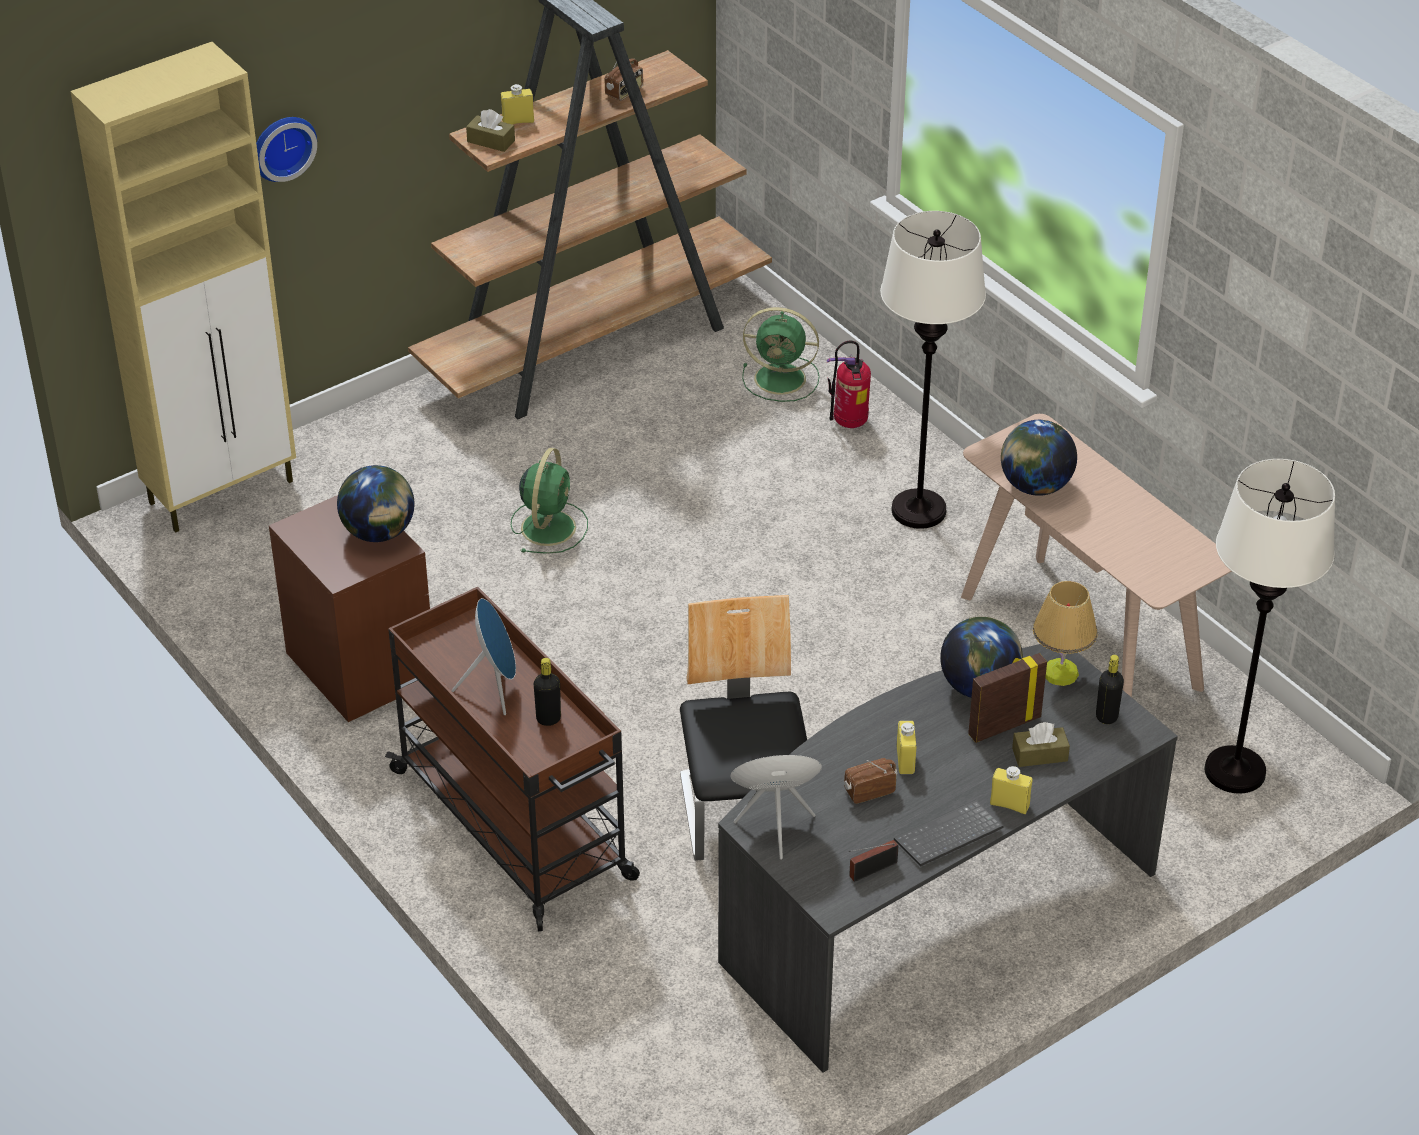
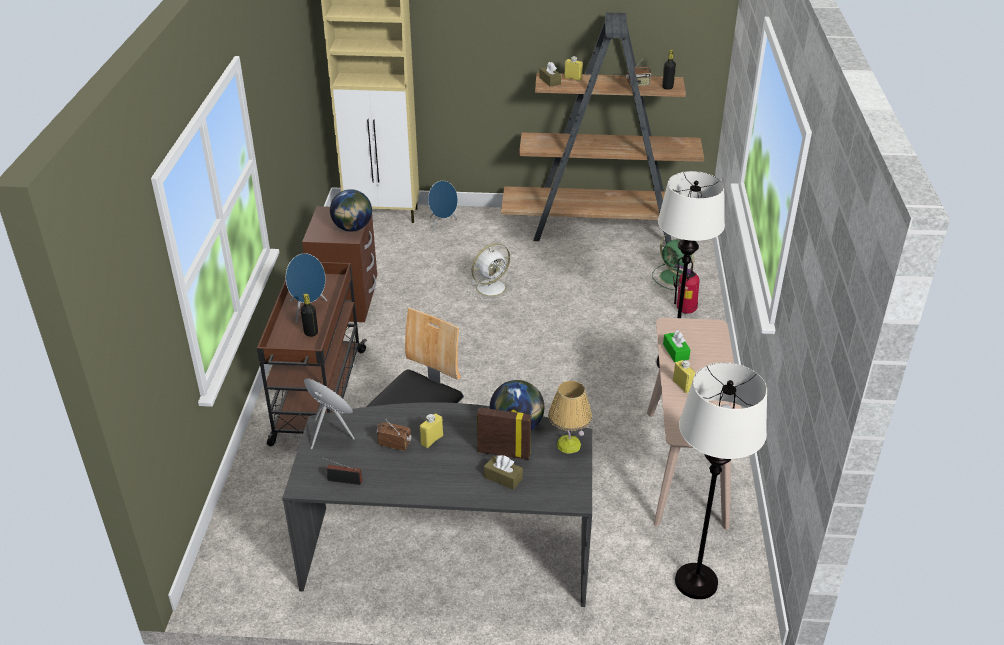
camera: 40 degrees right, 5 degrees down
wall clock [256,117,317,182] -> none
green fan [511,448,588,554] -> white fan [467,243,514,300]
keyboard [894,800,1004,866] -> none
yellow bottle [990,766,1032,814] -> yellow bottle moved to [673,360,695,393]
globe [1001,420,1077,496] -> green tissue box [663,330,691,362]
black bottle [1096,655,1124,724] -> black bottle moved to [662,50,676,90]
none -> blue speaker [428,181,458,232]

